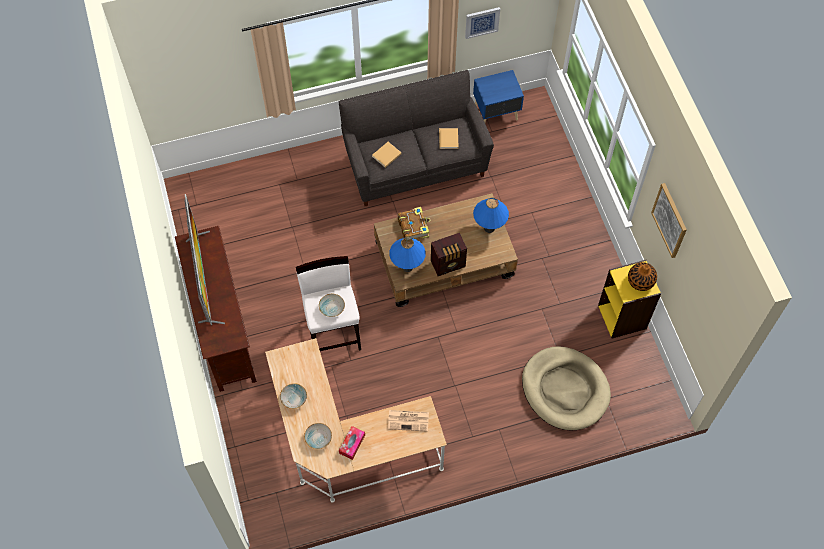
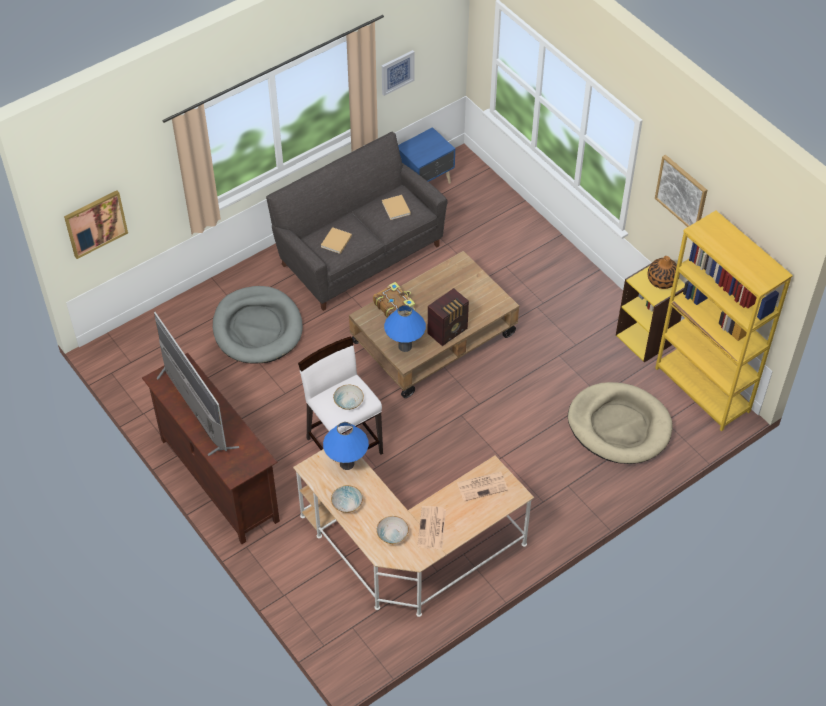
camera: 20 degrees left, 10 degrees down
tissue box [339,426,365,460] -> newspaper [417,506,446,549]
blue table lamp [473,198,509,233] -> blue table lamp moved to [323,422,369,470]
none -> picture [64,190,128,259]
none -> grey dog bed [213,286,303,364]
none -> yellow bookcase [655,211,793,431]

